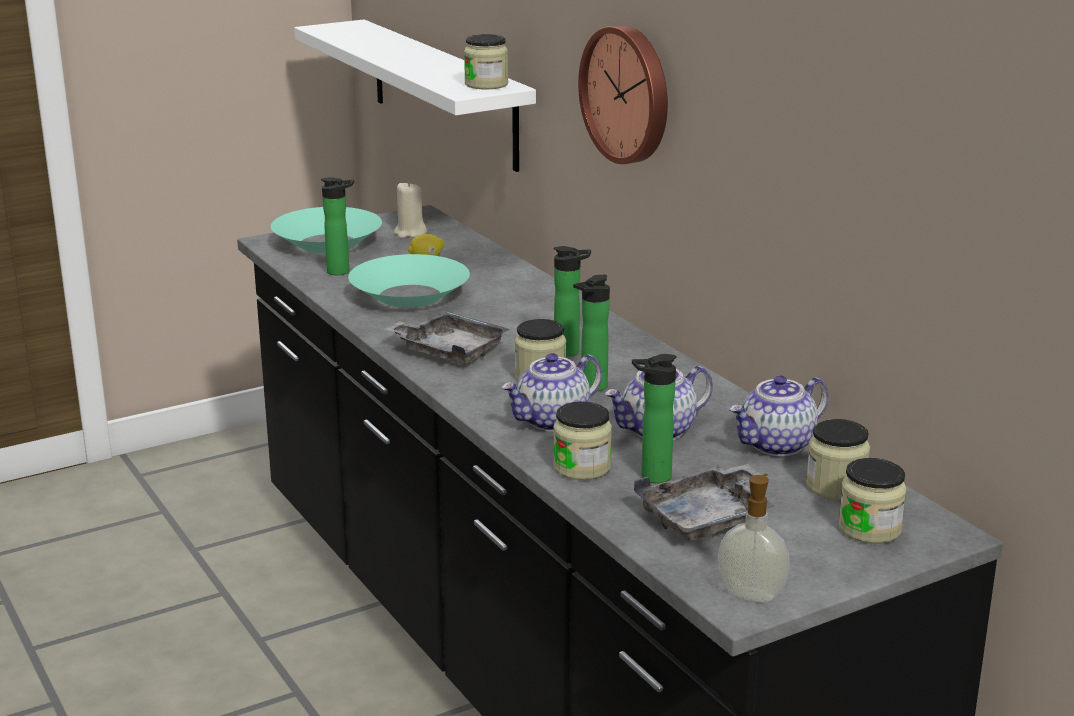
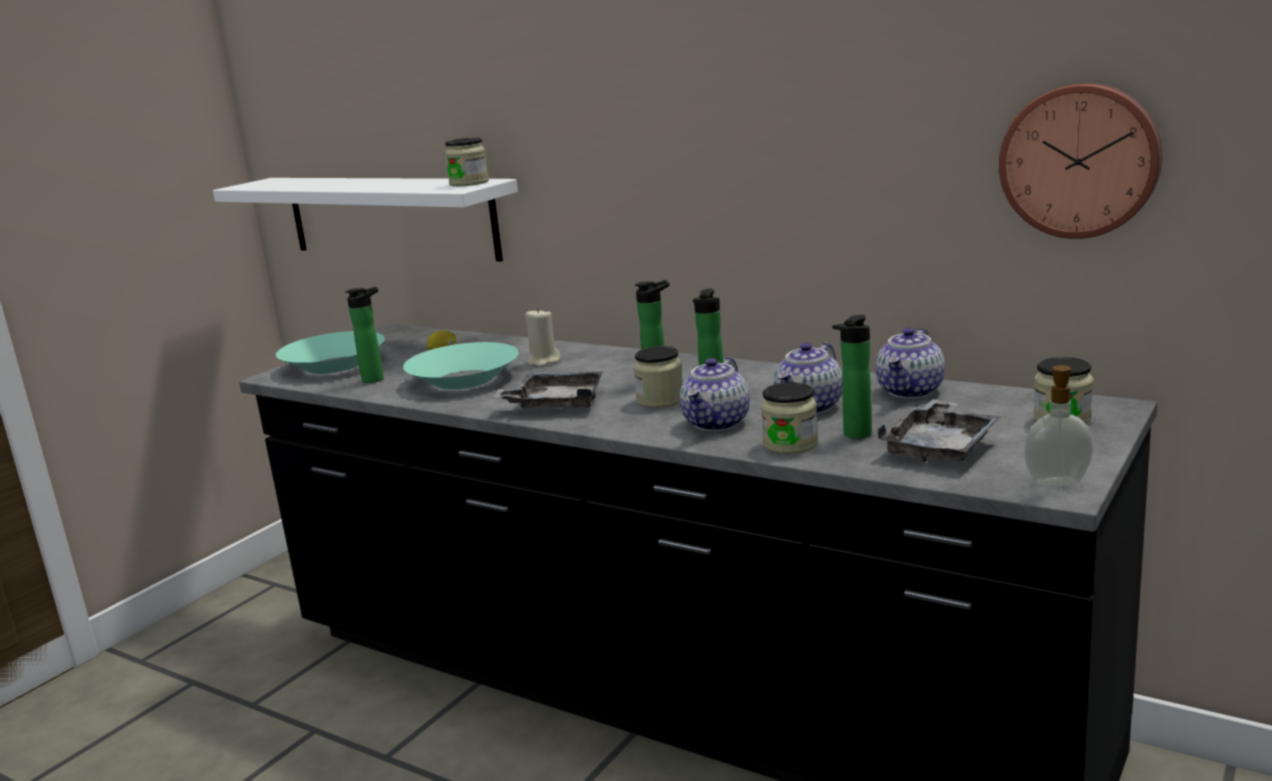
camera: 25 degrees left, 5 degrees down
beige candle [394,181,427,238] -> beige candle moved to [525,308,561,367]
wall clock [578,25,668,164] -> wall clock moved to [999,83,1162,239]
jar [806,419,870,500] -> none

